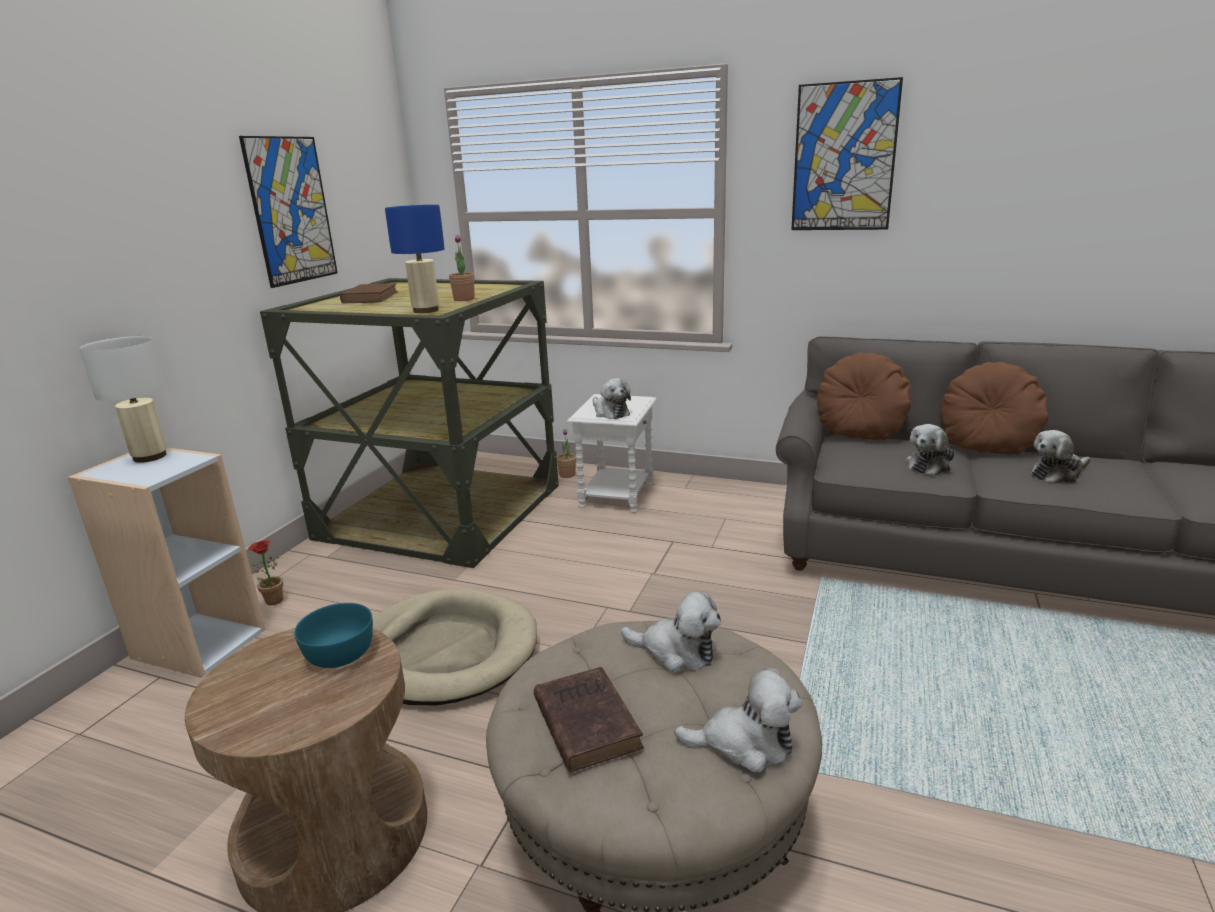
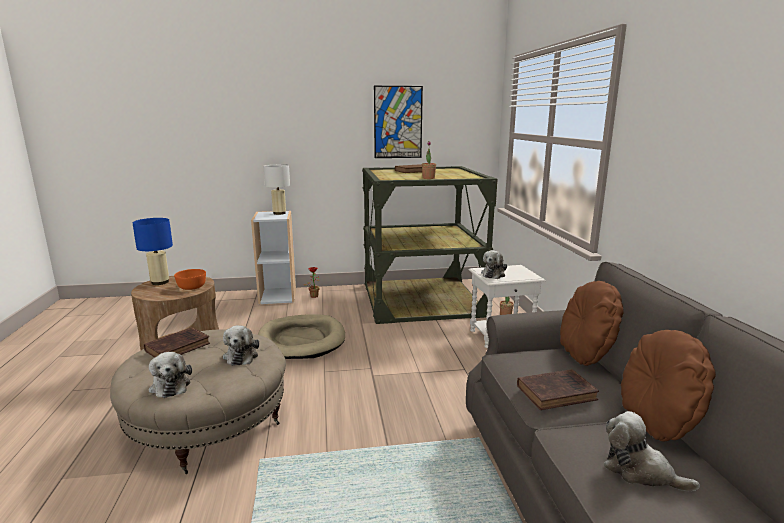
camera: 60 degrees right, 5 degrees down
turquoise bowl [294,603,373,668] -> orange bowl [174,269,206,290]
blue table lamp [385,205,444,313] -> blue table lamp moved to [133,218,173,285]
picture [791,77,903,230] -> none
plush toy [906,424,955,476] -> brown book [517,369,599,410]

